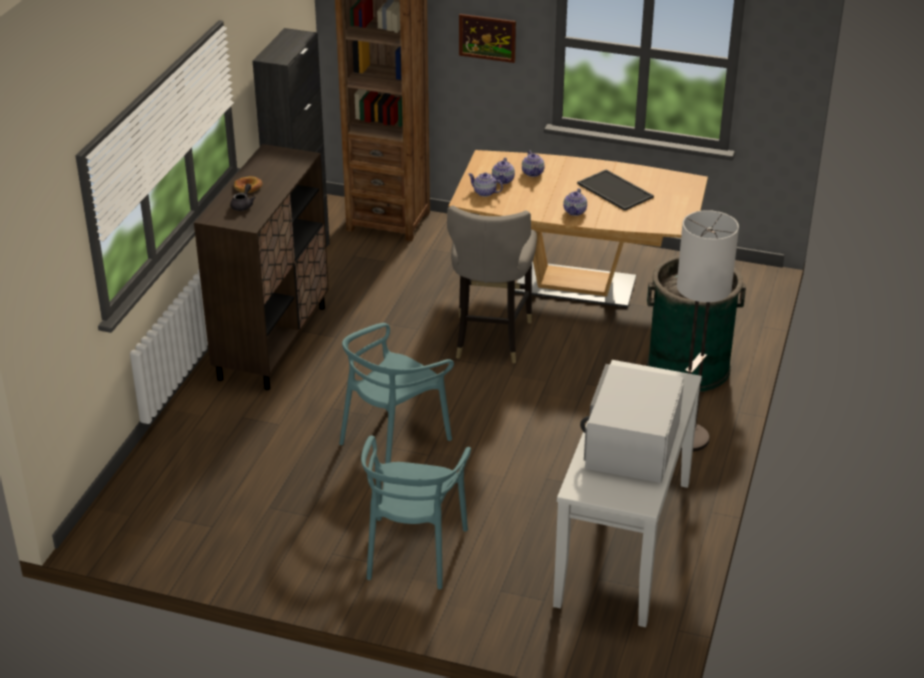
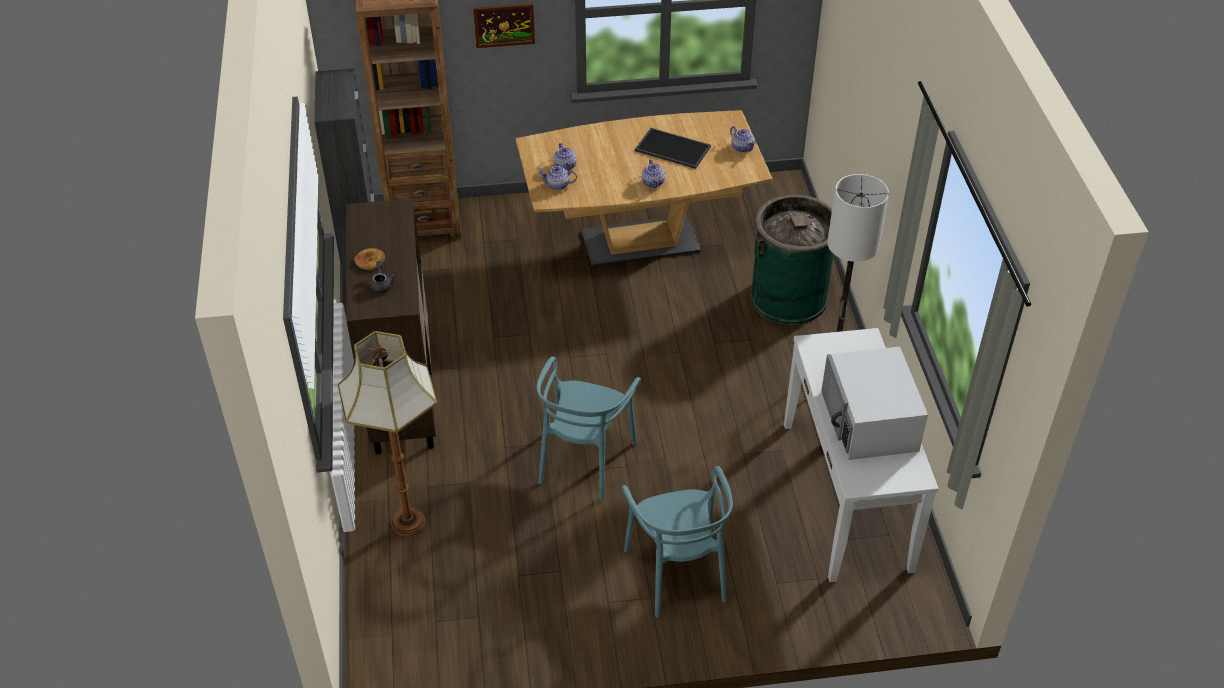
camera: 25 degrees left, 10 degrees up
grey stool [447,205,537,363] -> none
teapot [522,151,545,177] -> teapot moved to [730,126,756,152]
none -> floor lamp [338,331,437,537]

